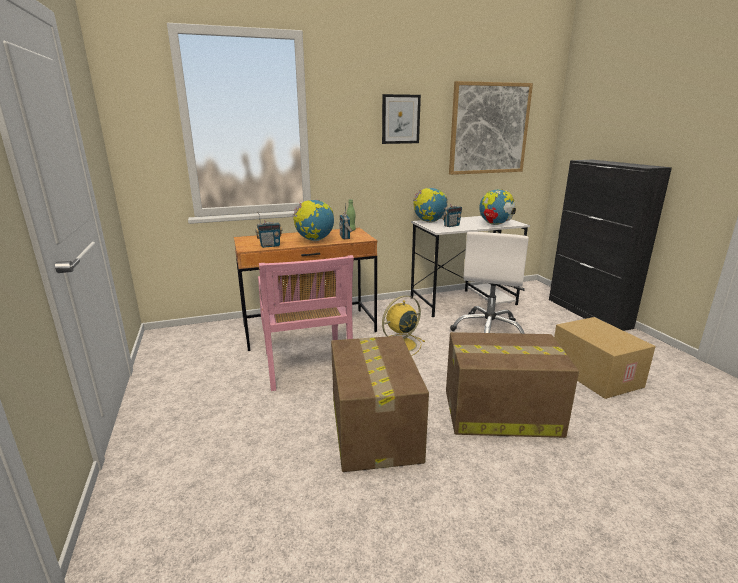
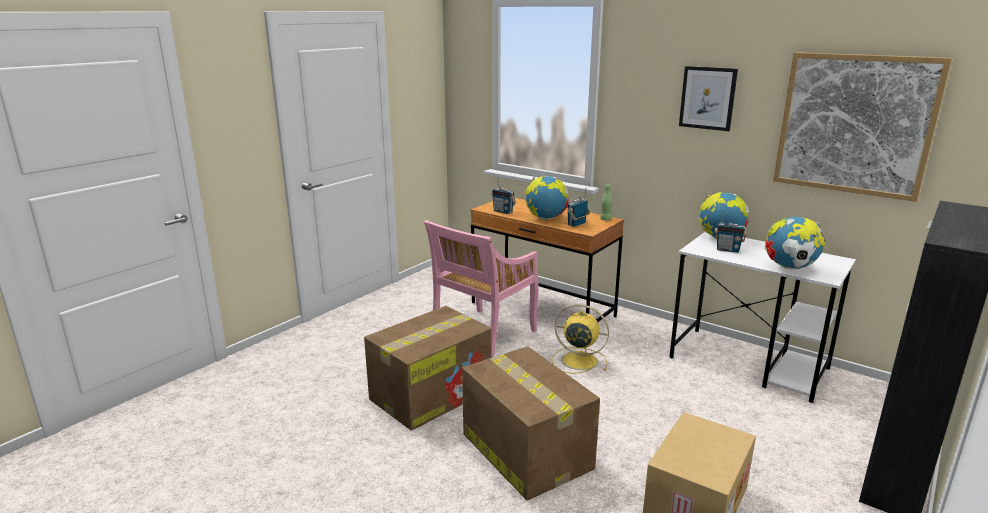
camera: 55 degrees right, 0 degrees up
white office chair [450,232,529,334] -> none

